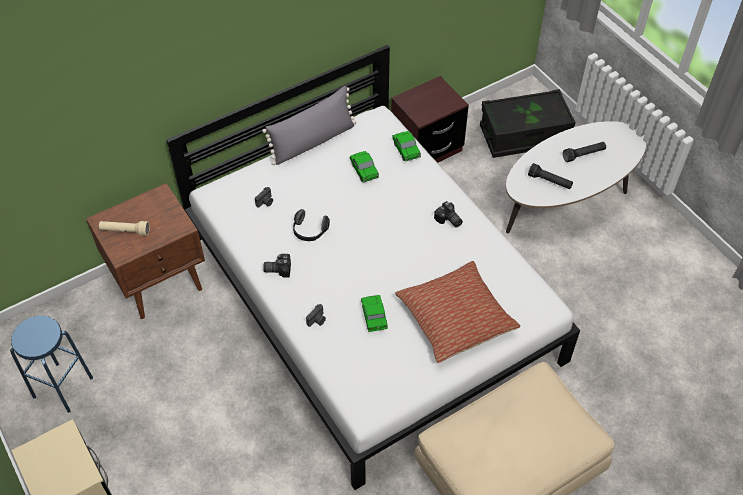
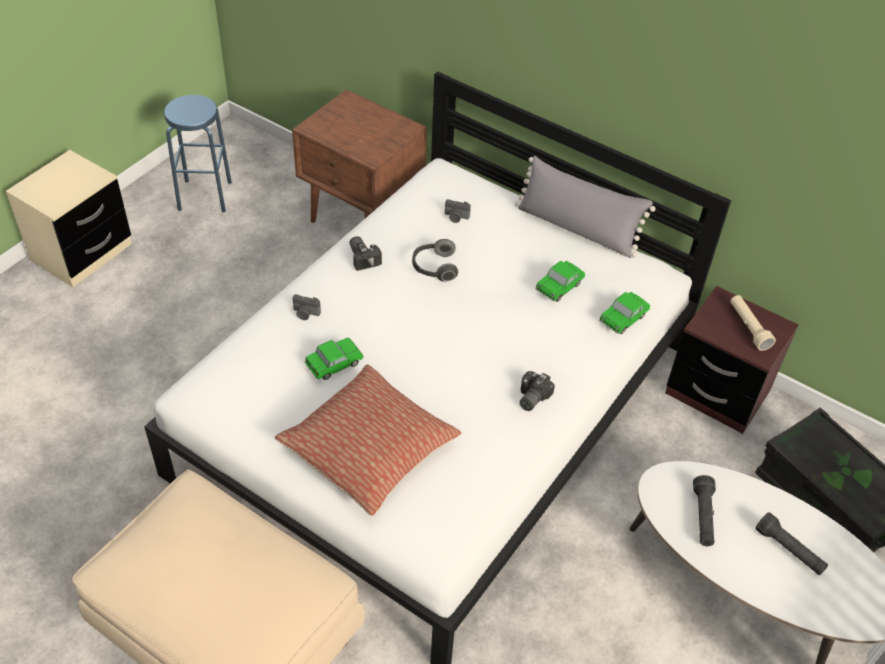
camera: 65 degrees right, 5 degrees down
beige flashlight [99,221,150,236] -> beige flashlight moved to [730,295,776,351]

